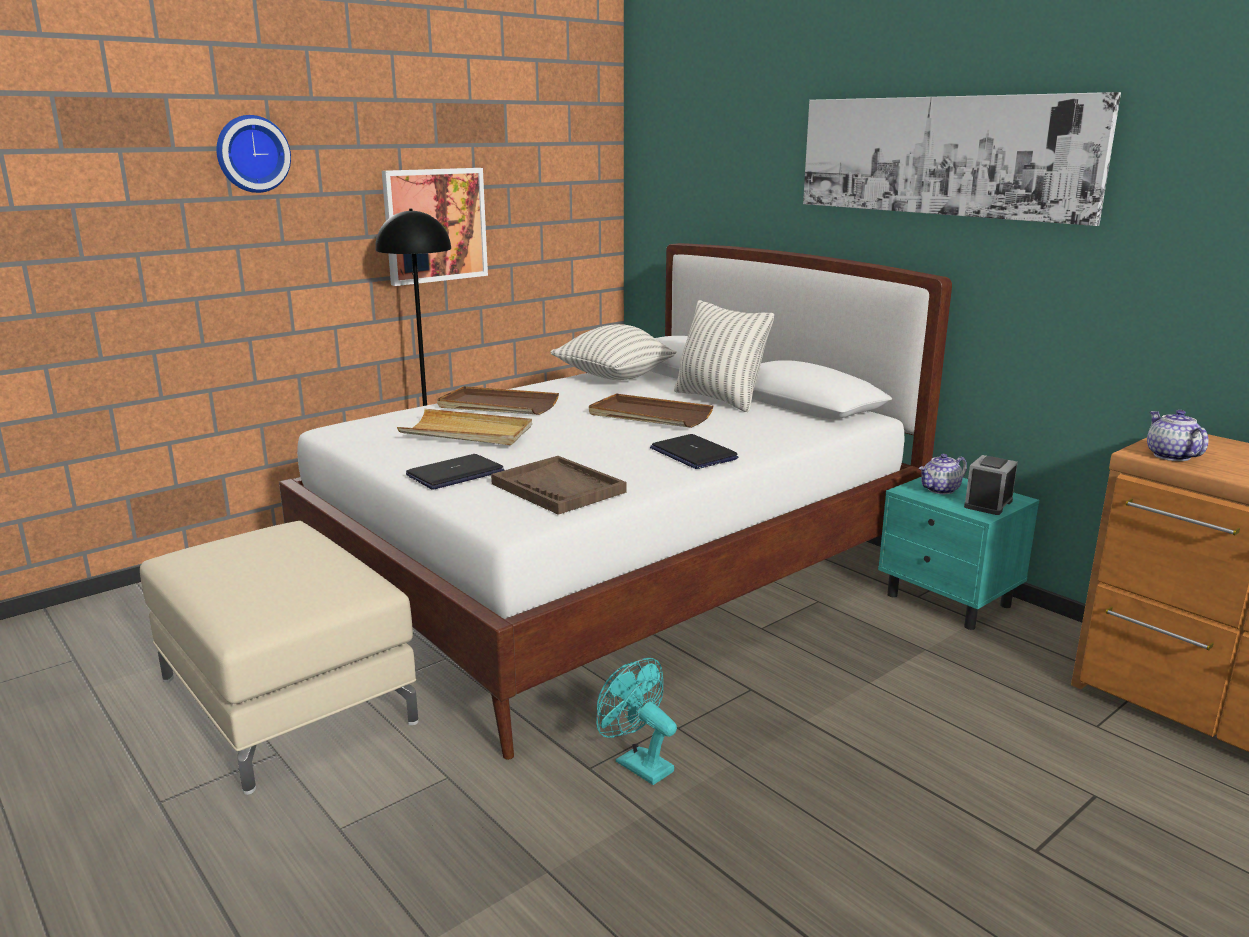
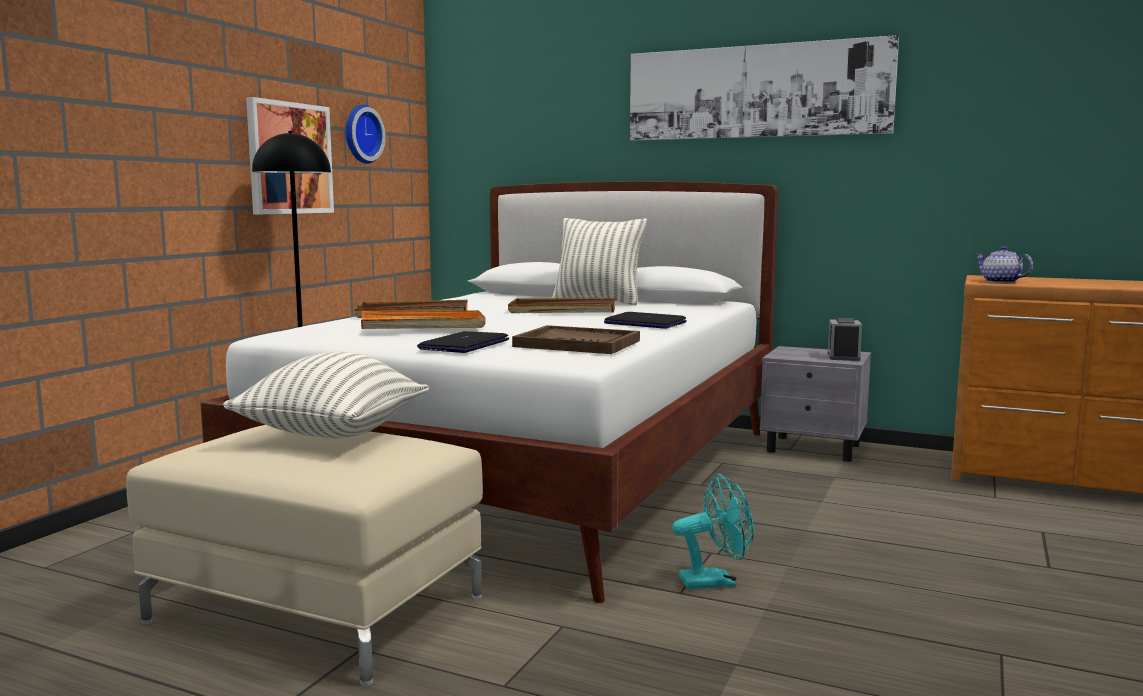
camera: 25 degrees left, 10 degrees down
wall clock [216,115,291,193] -> wall clock moved to [345,104,386,164]
beige tray [397,409,532,445] -> orange tray [361,310,486,329]
pillow [550,324,677,380] -> pillow moved to [223,352,429,438]
turquoise fan [596,658,677,785] -> turquoise fan turned 150 degrees clockwise [672,474,754,589]
turquoise nightstand [878,477,1039,630] -> grey nightstand [760,346,871,462]
teapot [919,454,967,494] -> none

